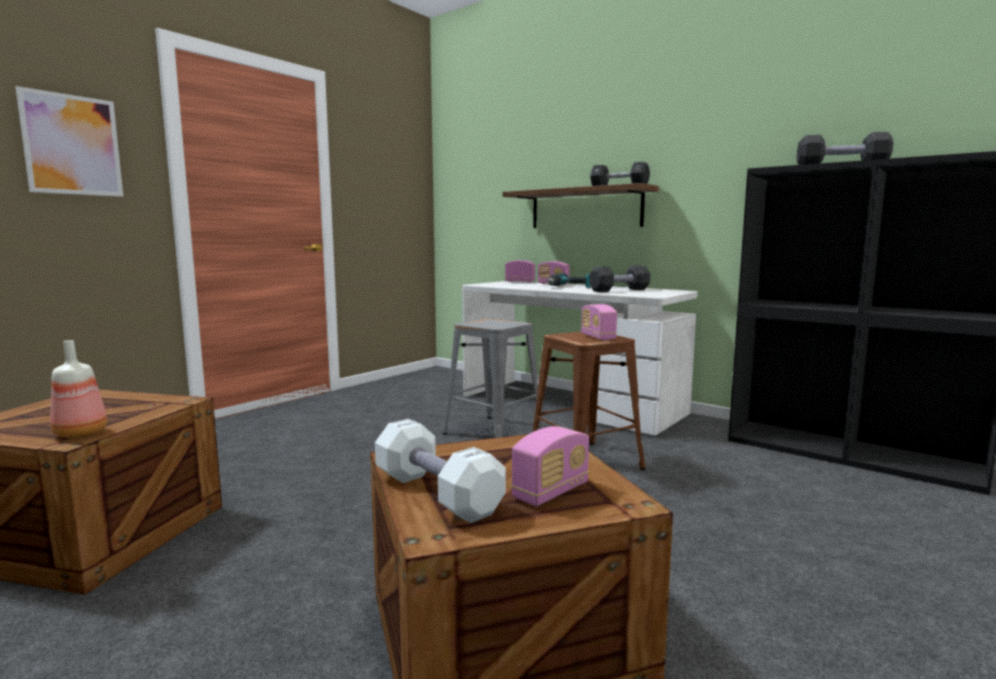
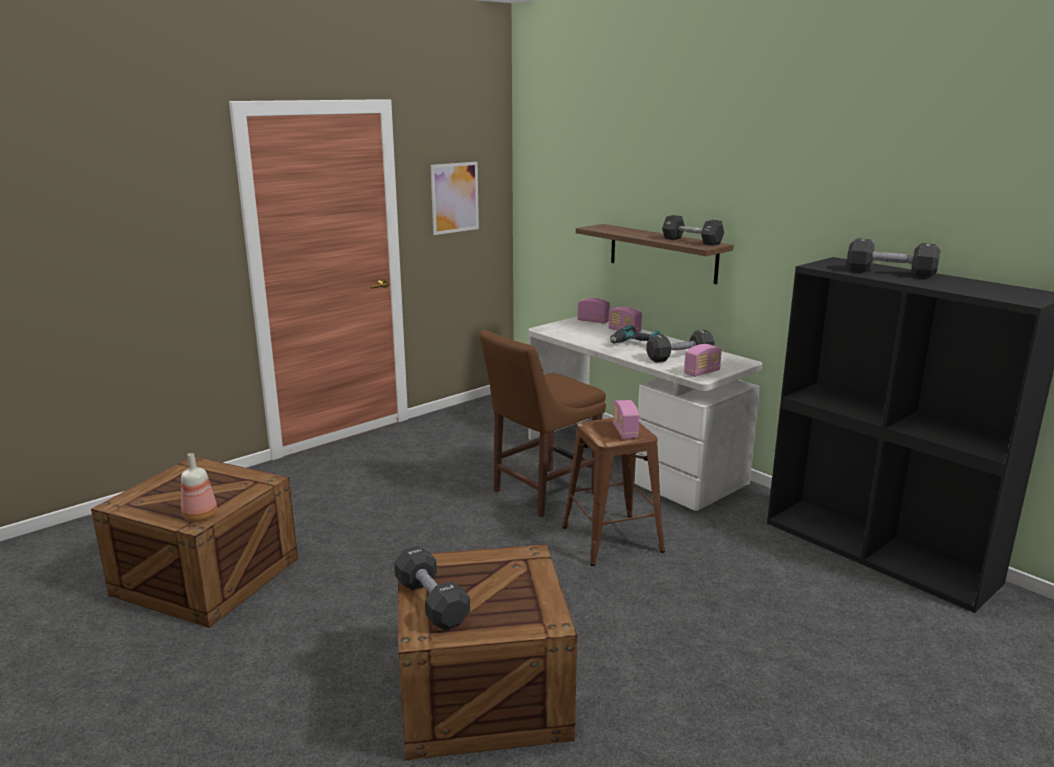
camera: 10 degrees right, 10 degrees up
picture [15,86,123,197] -> picture moved to [431,162,479,235]
white dumbbell [375,419,506,523] -> black dumbbell [394,545,470,630]
grey stool [443,319,544,438] -> brown chair [480,330,606,517]
radio [511,426,589,506] -> radio moved to [684,344,722,377]

